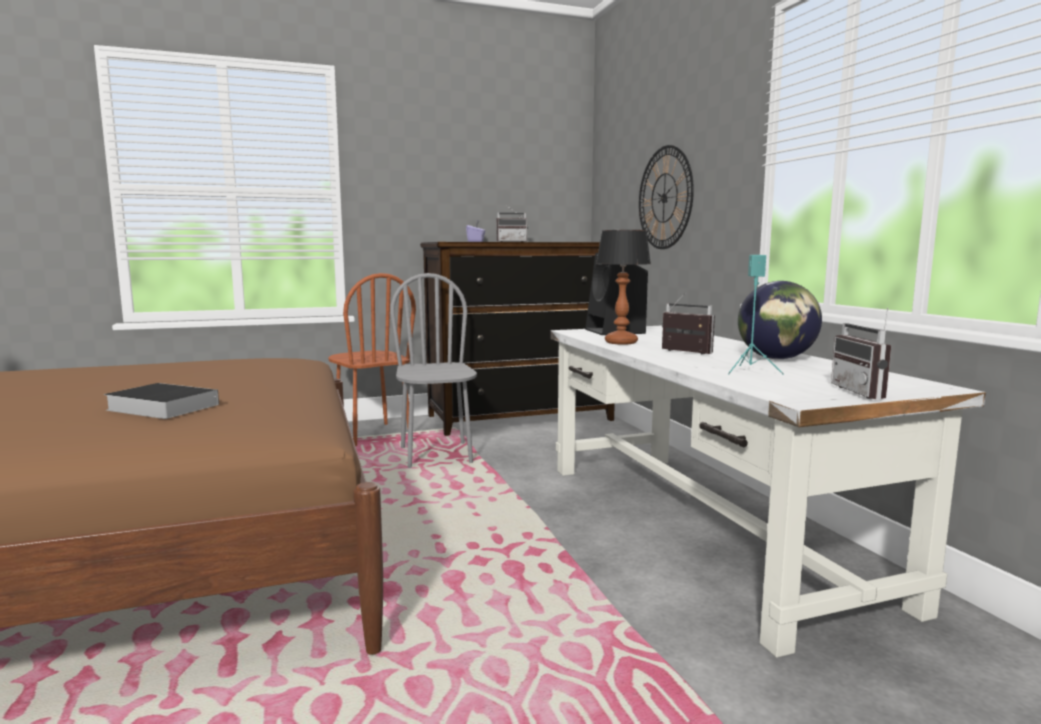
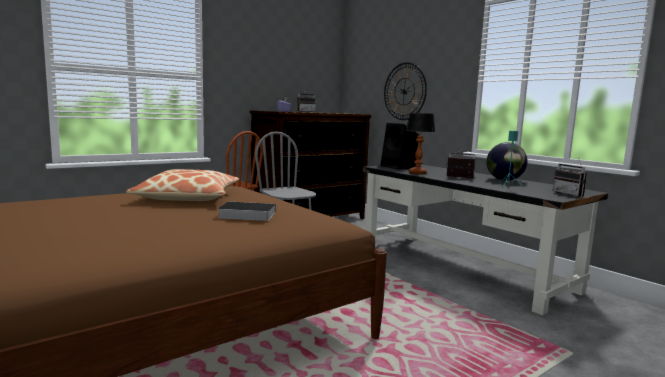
camera: 20 degrees left, 0 degrees up
white desk [551,325,986,658] -> black desk [363,164,608,316]
none -> pillow [126,169,239,201]

